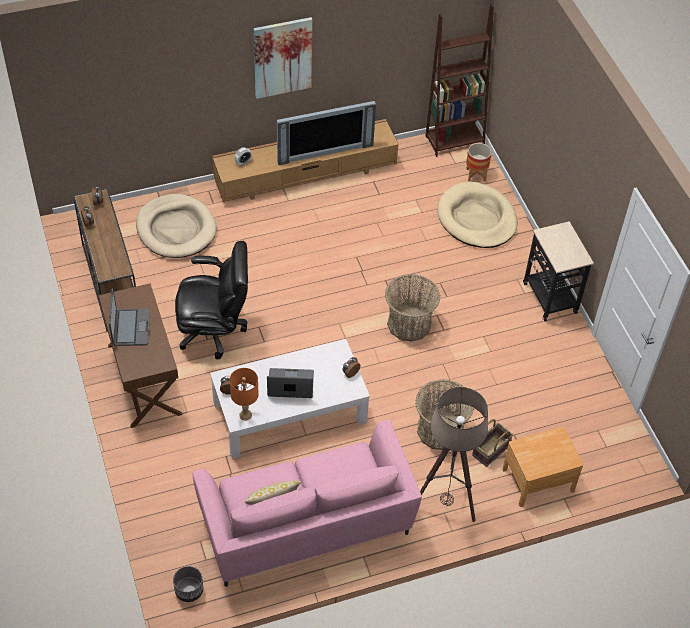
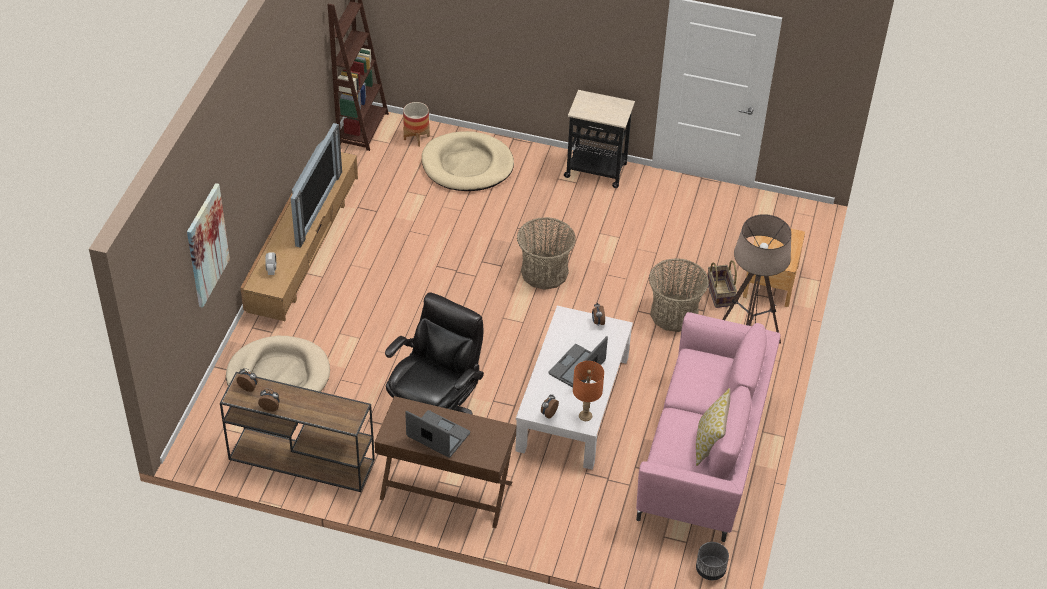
camera: 55 degrees left, 5 degrees down
picture [254,17,312,99] -> picture moved to [187,183,230,308]

